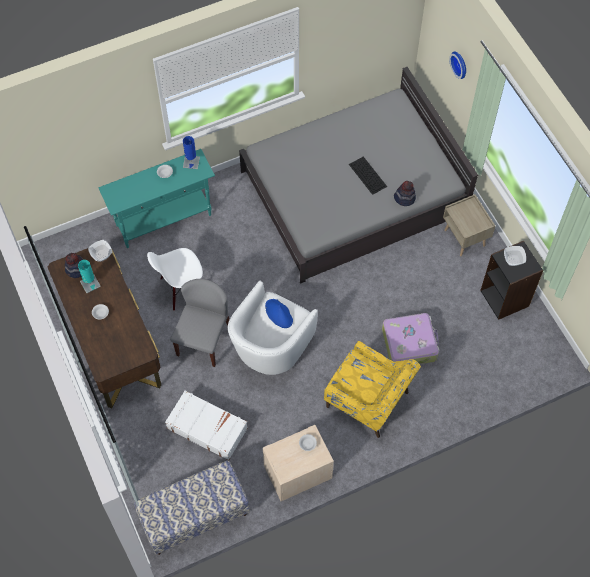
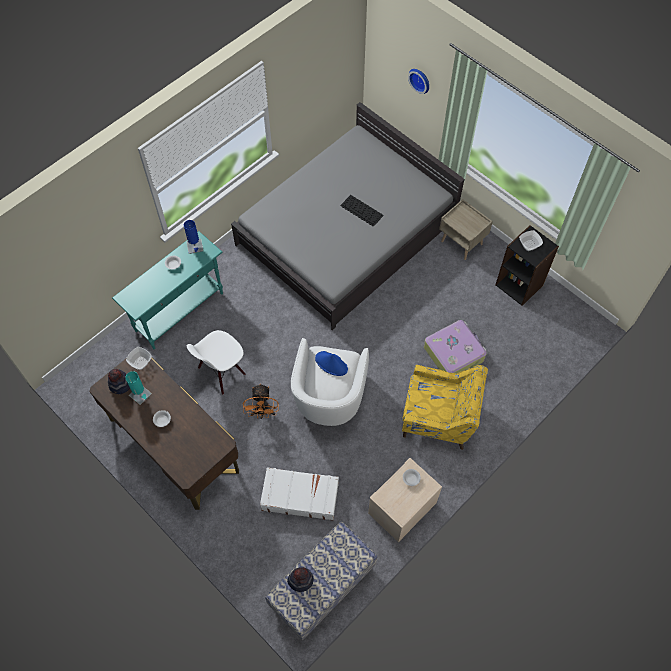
camera: 20 degrees left, 0 degrees up
grey chair [170,279,230,367] -> orange fan [243,384,279,419]
hat [394,181,416,206] -> hat moved to [287,567,314,592]

